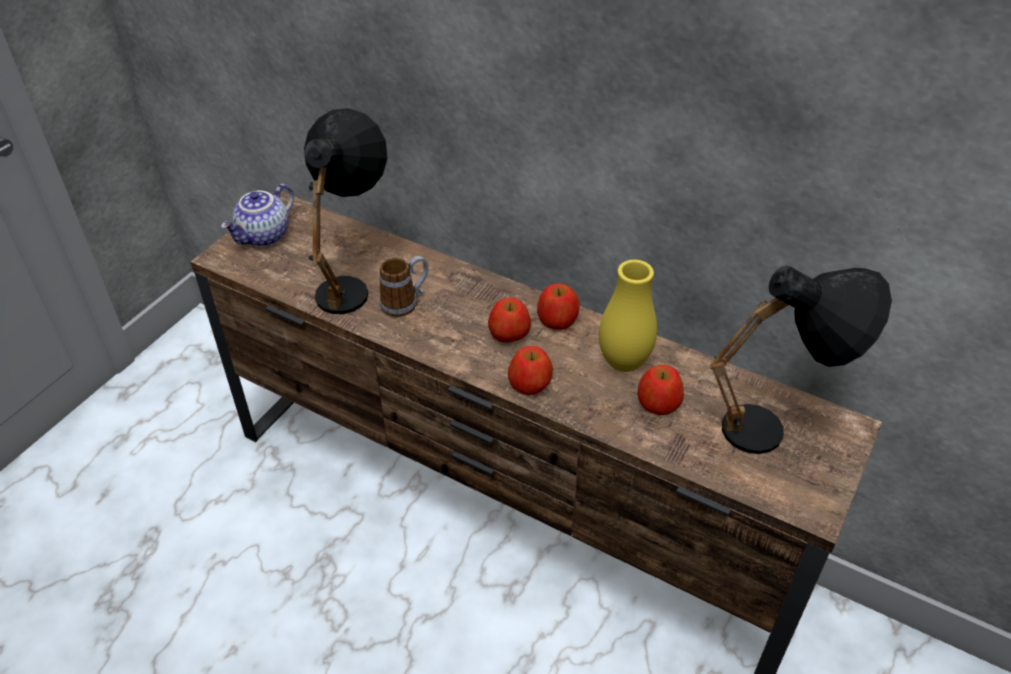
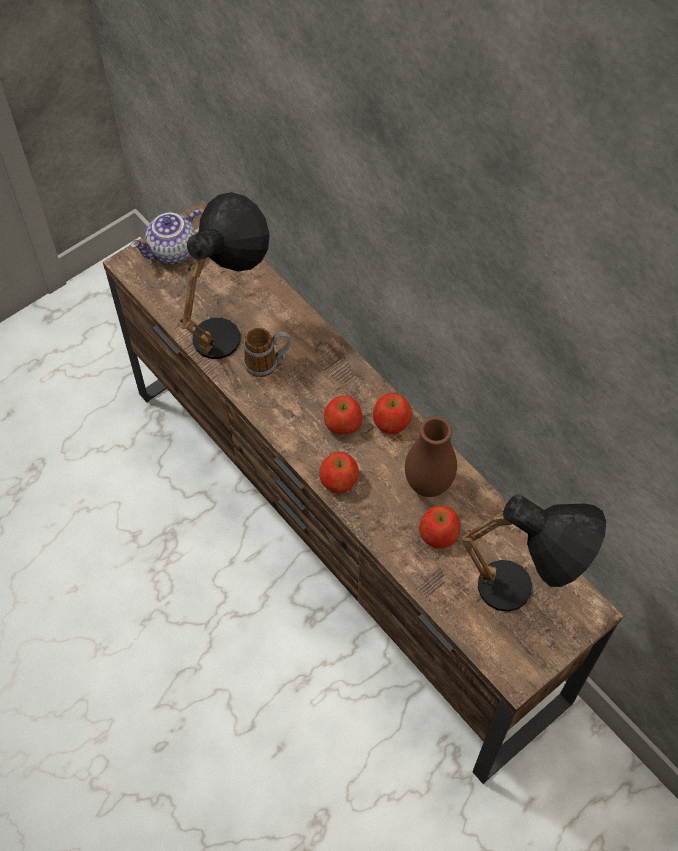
camera: 20 degrees right, 15 degrees up
yellow vase [599,260,657,372] -> brown vase [405,416,457,497]

